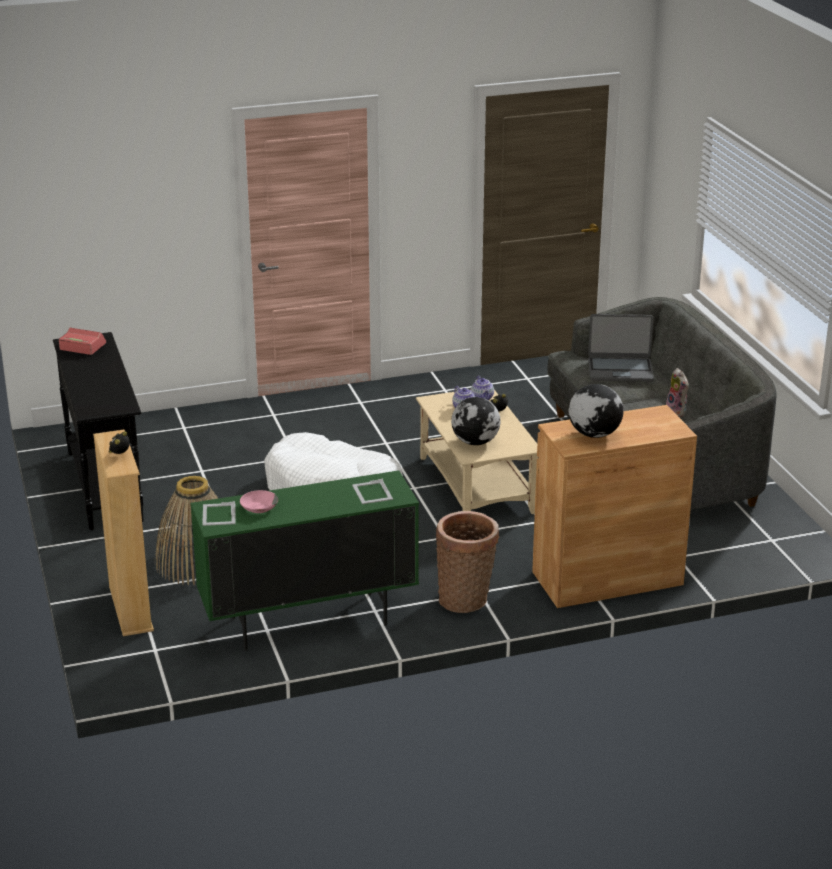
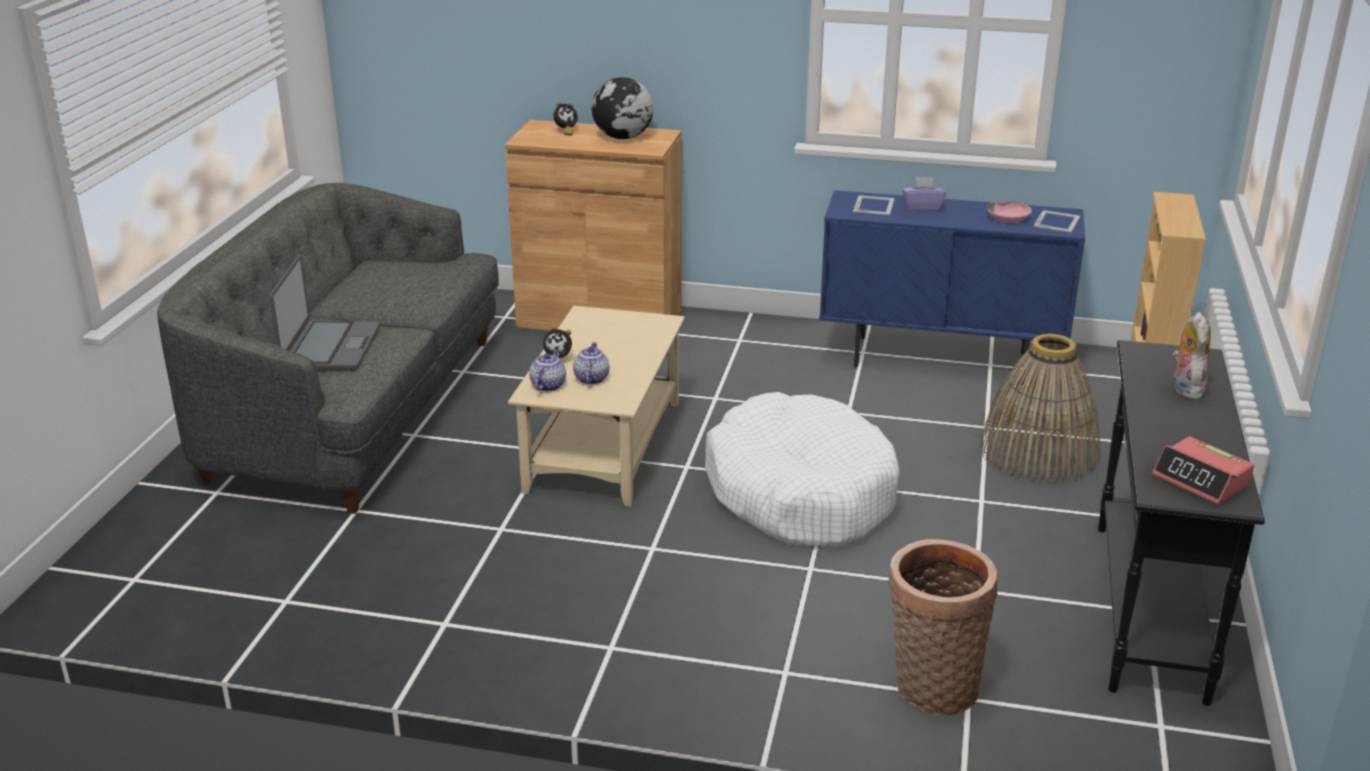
camera: 150 degrees left, 0 degrees up
alarm clock [109,431,130,454] -> alarm clock moved to [554,102,578,135]
green cabinet [190,470,419,651] -> blue cabinet [819,190,1085,384]
basket [436,511,499,613] -> basket moved to [888,539,997,715]
globe [451,397,500,445] -> none
laptop [588,314,654,382] -> laptop turned 60 degrees clockwise [269,255,380,370]
plush toy [666,368,689,417] -> plush toy moved to [1173,312,1211,399]
none -> purple tissue box [903,177,946,211]

